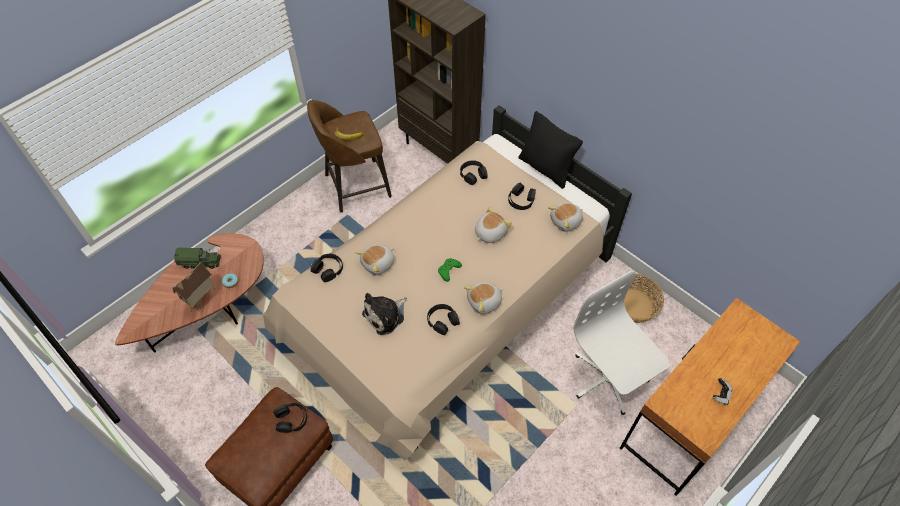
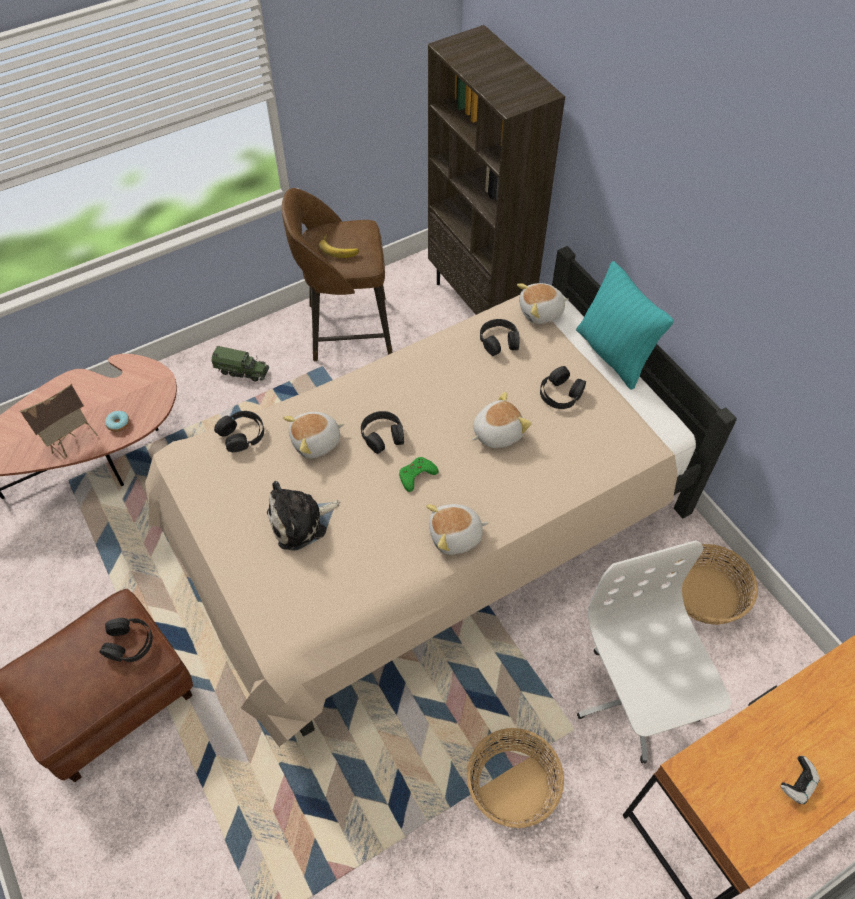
camera: 15 degrees right, 0 degrees up
toy truck [174,248,221,269] -> toy truck moved to [211,346,269,382]
black headphones [427,304,460,335] -> black headphones moved to [361,411,404,454]
black pillow [518,111,583,189] -> turquoise pillow [576,261,674,390]
plush toy [548,202,583,232] -> plush toy moved to [517,283,569,324]
none -> basket [467,728,564,828]

